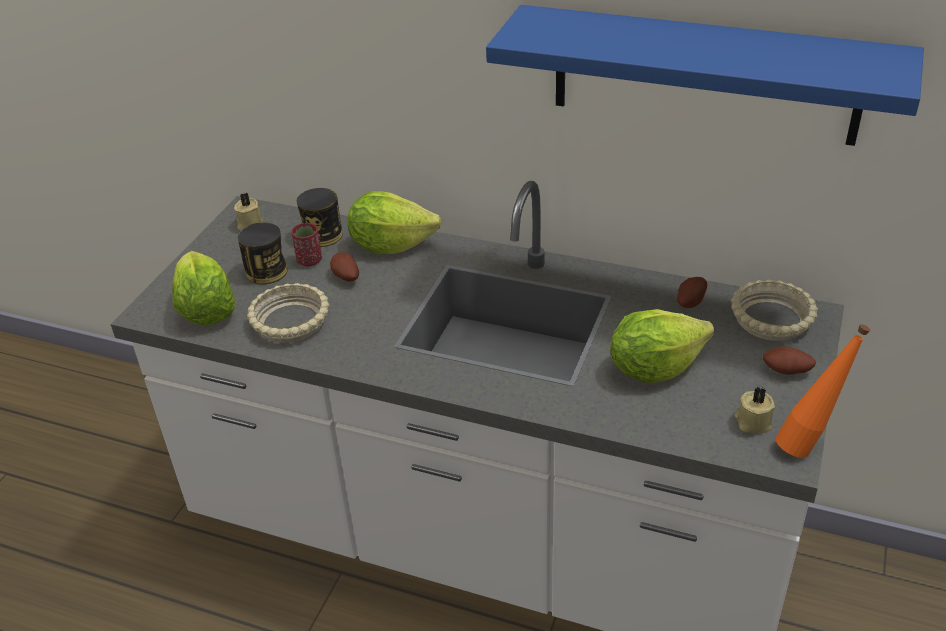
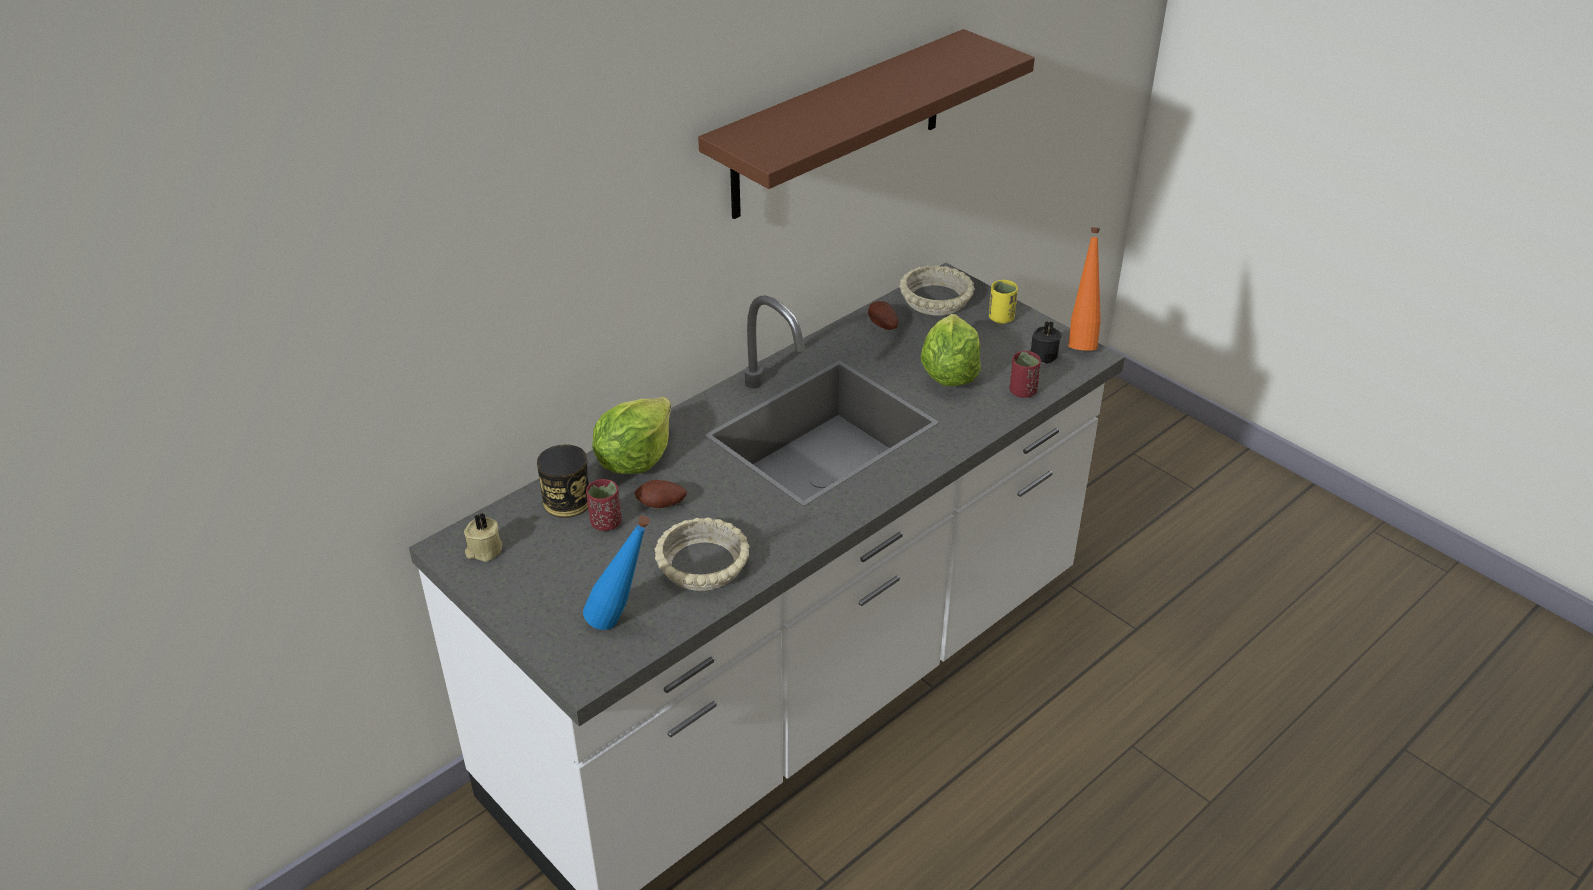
camera: 65 degrees left, 0 degrees up
lettuce [172,251,236,325] -> blue bottle [583,515,650,630]
can [238,222,288,284] -> none
blue shelf [486,5,924,146] -> brown shelf [698,29,1035,219]
beige candle [734,387,775,434] -> black candle [1030,321,1062,363]
potato [763,346,816,375] -> yellow cup [989,280,1018,324]
none -> red cup [1009,351,1041,398]

